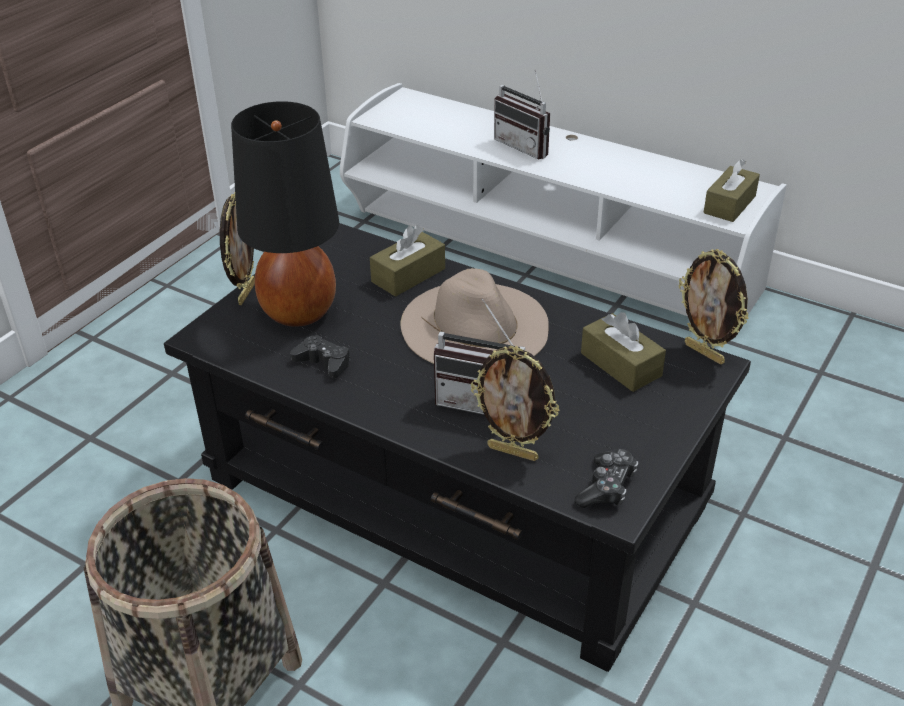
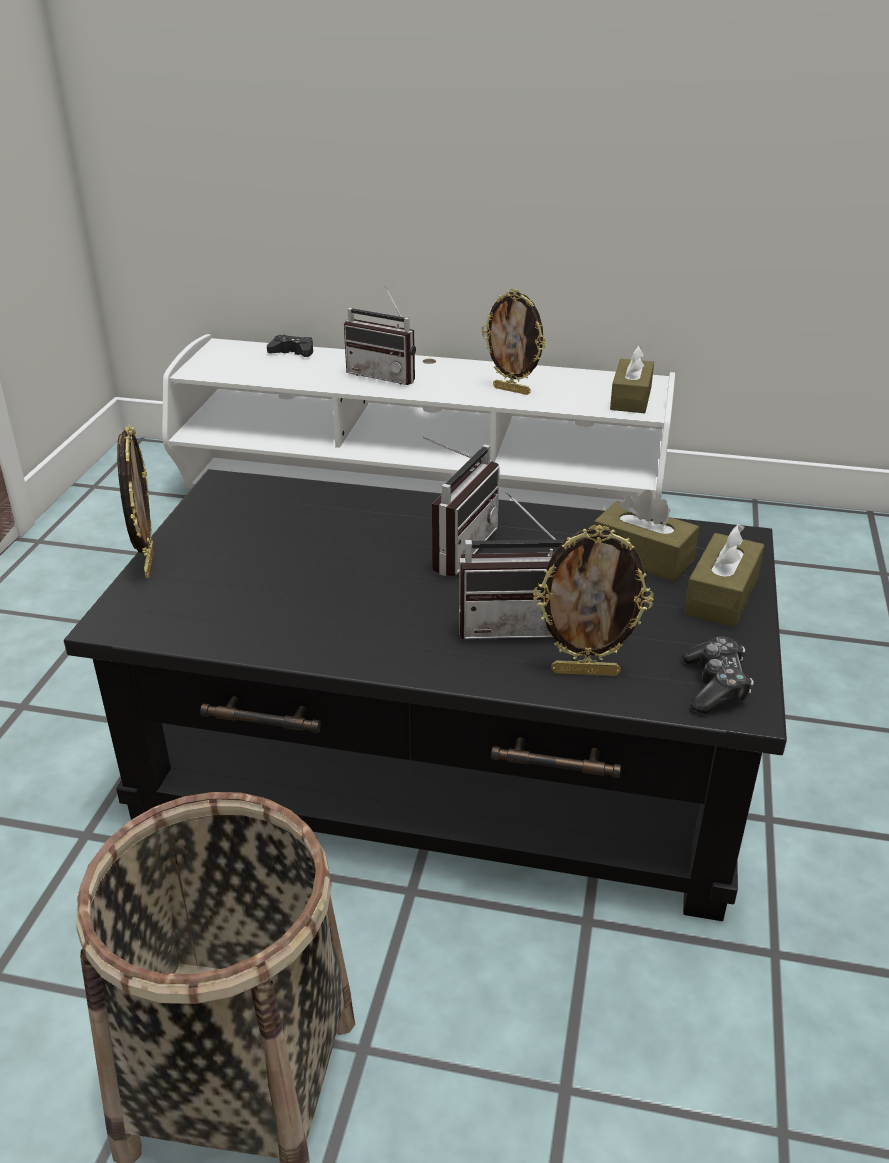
camera: 20 degrees left, 5 degrees down
black table lamp [231,101,339,327] -> none
black game controller [290,335,350,379] -> black game controller moved to [267,335,313,357]
brown tissue box [370,225,445,297] -> brown tissue box moved to [684,524,764,627]
beige hat [400,268,549,364] -> radio [423,437,500,576]
picture frame [679,249,748,364] -> picture frame moved to [482,289,546,395]

